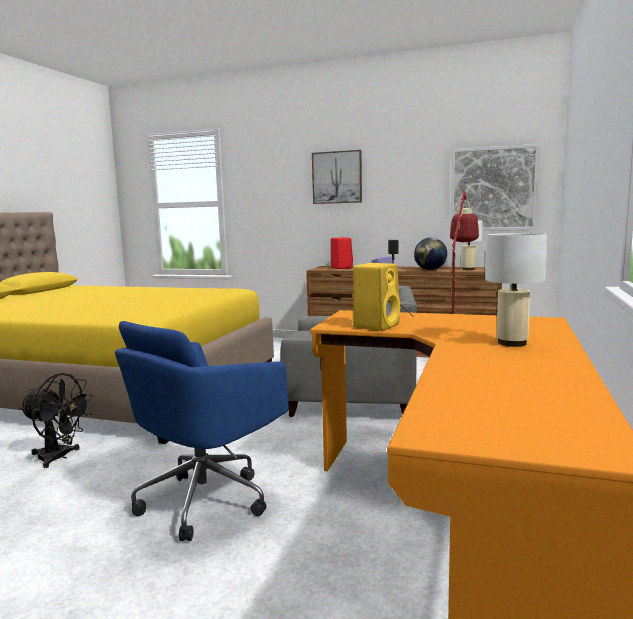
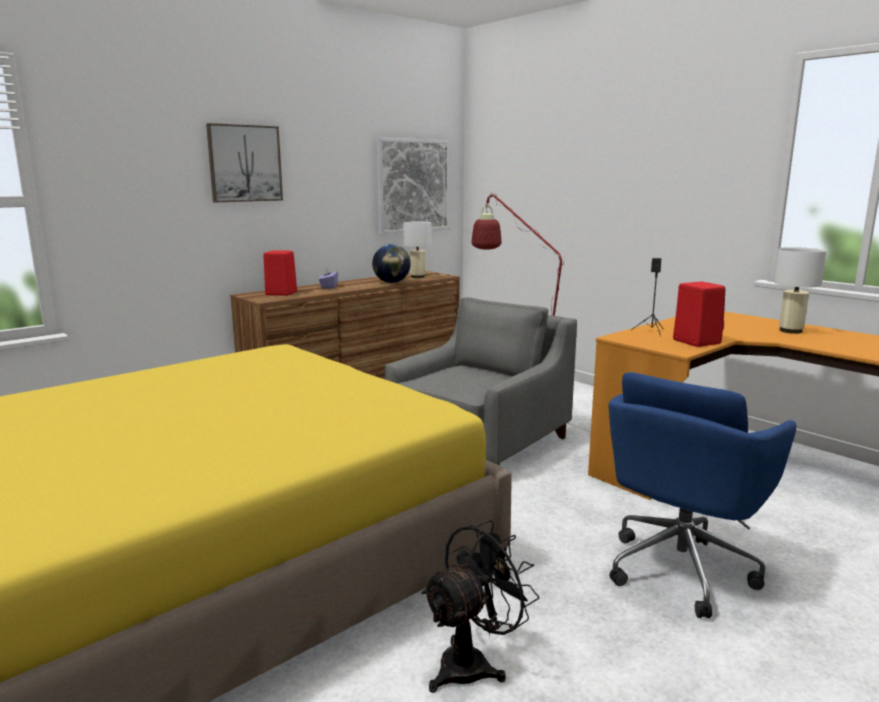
camera: 60 degrees left, 5 degrees up
blue office chair [115,321,289,541] -> blue office chair turned 60 degrees clockwise [608,372,797,618]
yellow speaker [353,263,400,331] -> red speaker [673,282,725,347]

